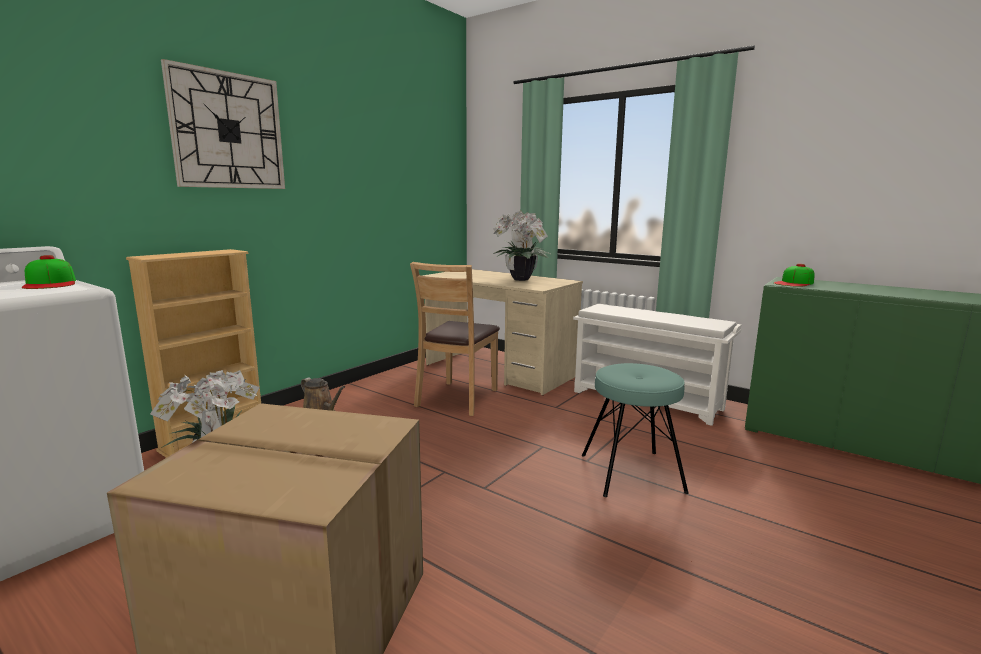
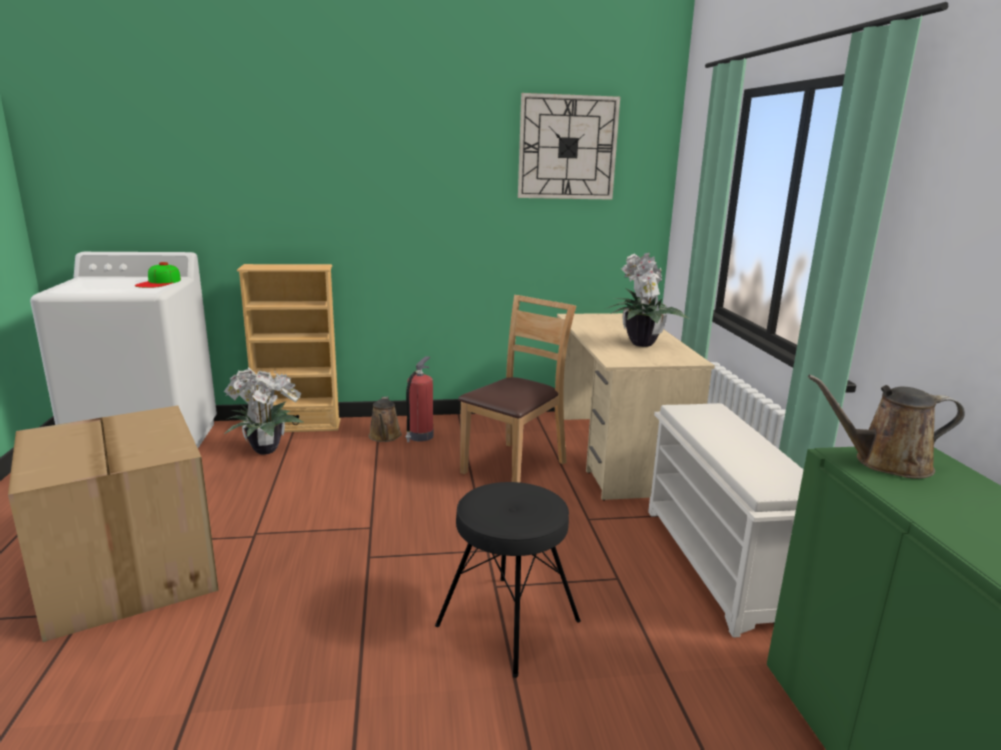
camera: 45 degrees right, 5 degrees up
wall clock [161,59,285,189] -> wall clock moved to [518,93,620,200]
brown chair [410,262,500,416] -> brown chair turned 150 degrees clockwise [458,295,576,483]
turquoise stool [582,363,689,497] -> black stool [435,482,581,678]
cap [774,264,815,287] -> brown watering can [808,375,965,479]
none -> fire extinguisher [406,356,434,443]

